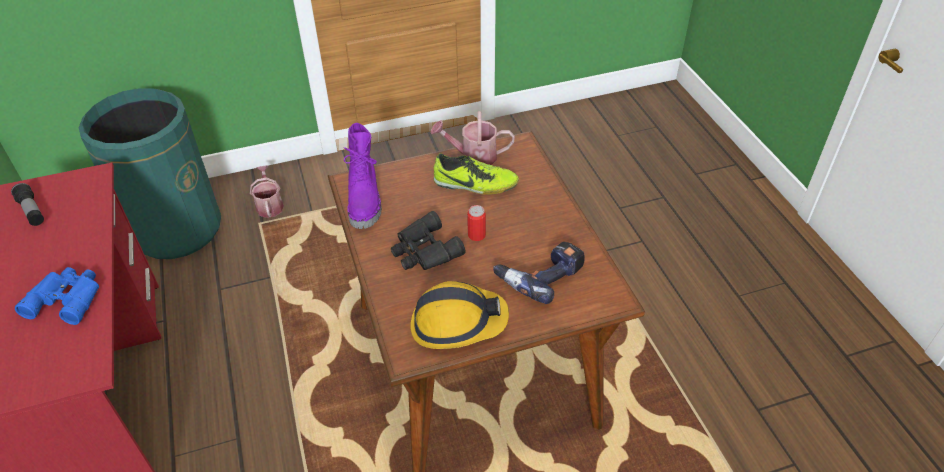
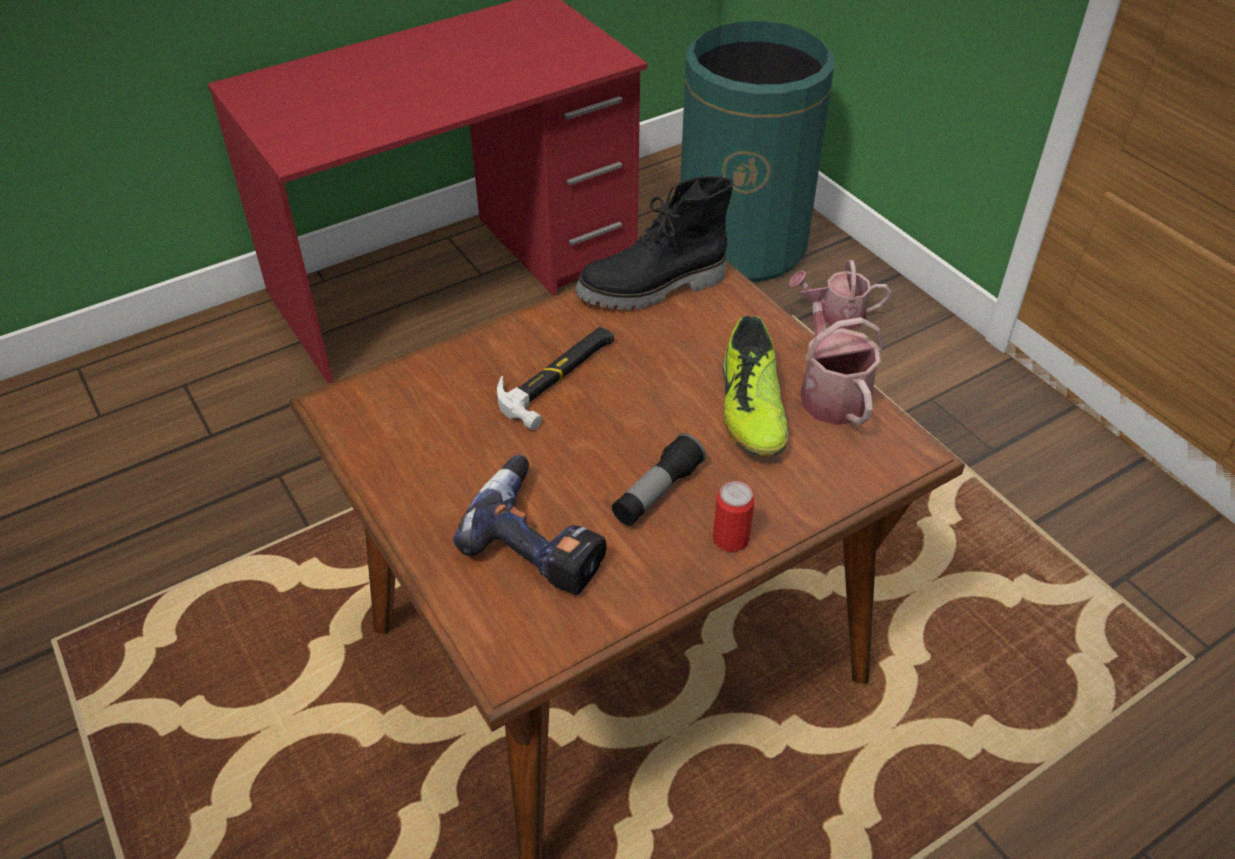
camera: 75 degrees right, 0 degrees up
flashlight [11,183,44,226] -> flashlight moved to [612,433,706,526]
blue binoculars [15,267,99,325] -> none
watering can [250,165,284,218] -> watering can turned 150 degrees counterclockwise [789,260,891,329]
purple boot [343,123,382,229] -> black boot [576,176,733,310]
black binoculars [391,211,466,270] -> hammer [497,327,614,430]
hard hat [411,281,509,349] -> none
can [467,205,486,241] -> can moved to [713,481,755,552]

